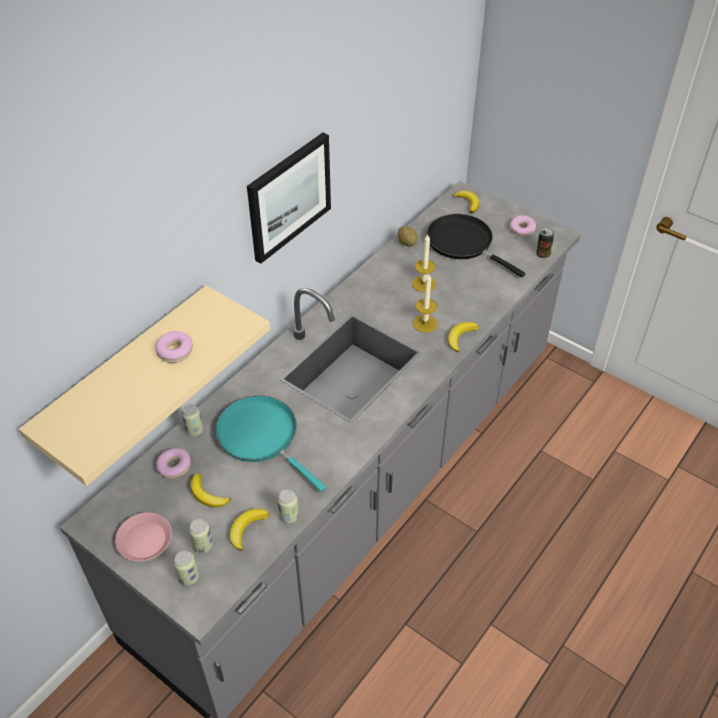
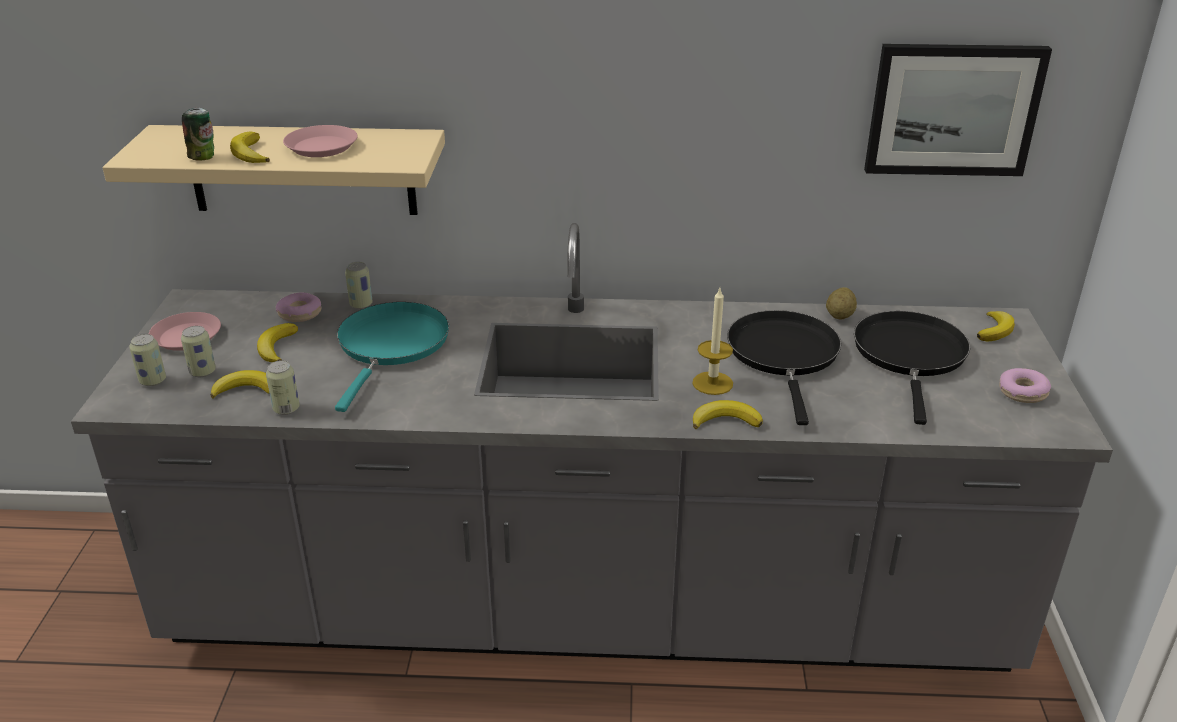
camera: 55 degrees right, 15 degrees down
donut [155,331,193,363] -> pink plate [283,125,358,157]
picture [247,133,331,263] -> picture moved to [864,44,1052,176]
candle [412,235,436,292] -> black frying pan [727,310,841,425]
can [536,229,554,258] -> can moved to [182,108,214,160]
none -> banana [230,132,270,163]

